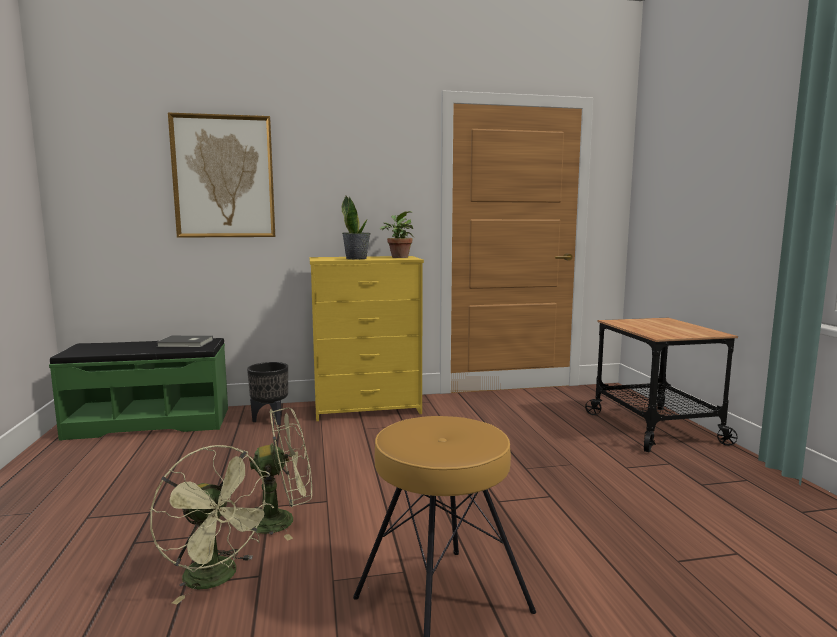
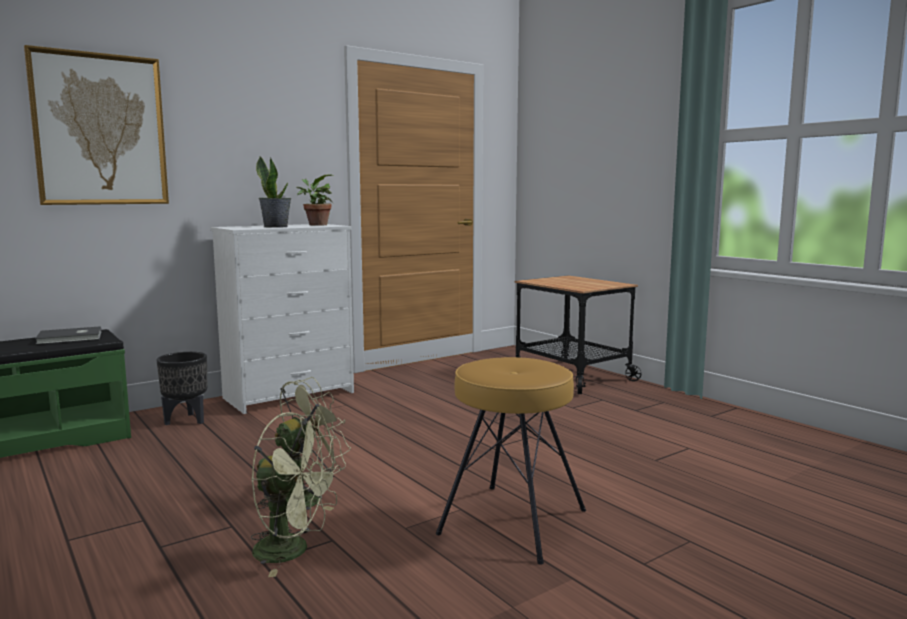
camera: 25 degrees left, 0 degrees up
yellow dresser [309,256,424,421] -> white dresser [211,224,354,414]

